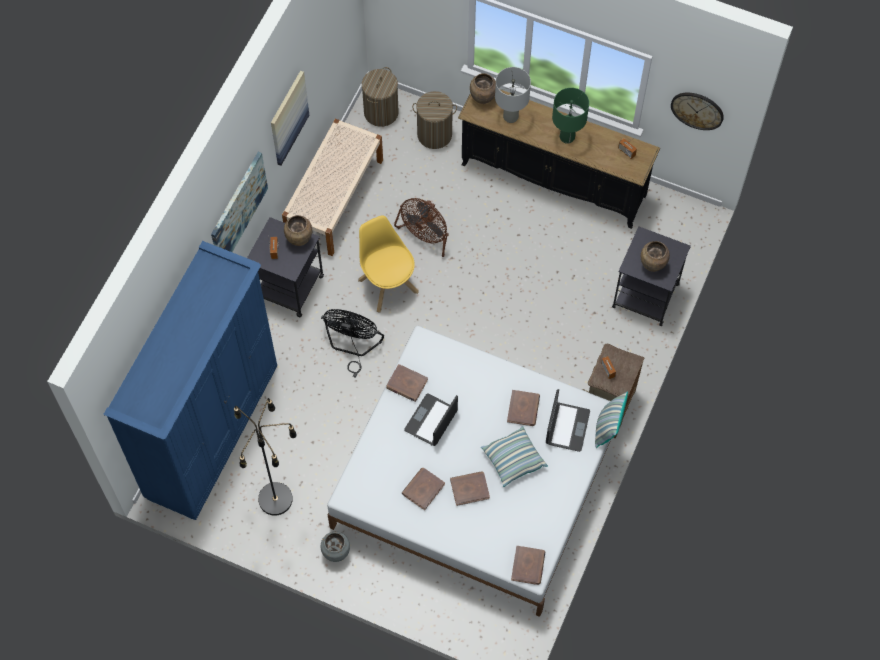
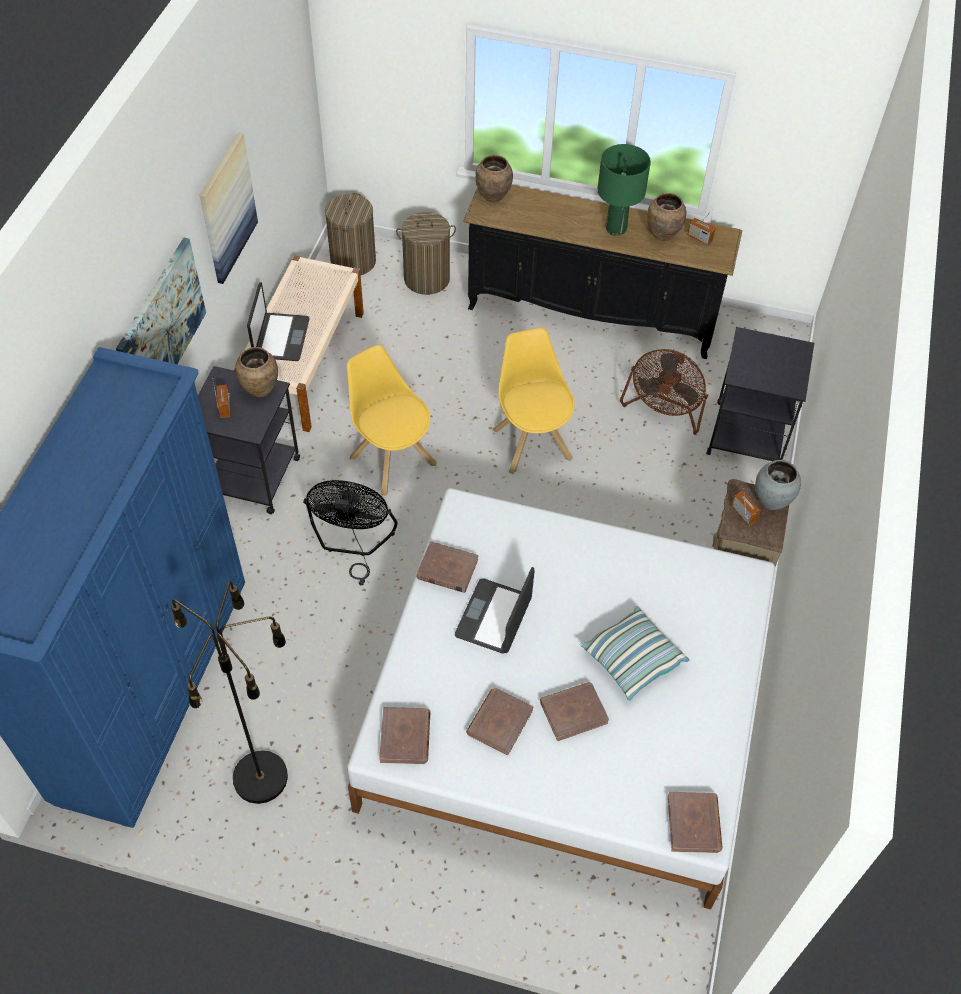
camera: 10 degrees left, 10 degrees down
grey vase [321,531,350,562] -> grey vase moved to [755,460,801,510]
brown fan [394,198,449,257] -> brown fan moved to [620,349,708,435]
grey table lamp [495,67,531,123] -> none
brown book [507,390,540,426] -> brown book moved to [379,707,430,764]
laptop [546,389,590,452] -> laptop moved to [247,282,310,361]
pillow [595,391,628,448] -> none
brown vase [641,241,670,272] -> brown vase moved to [647,193,686,241]
wall clock [671,93,724,130] -> none
none -> yellow chair [493,328,575,474]

